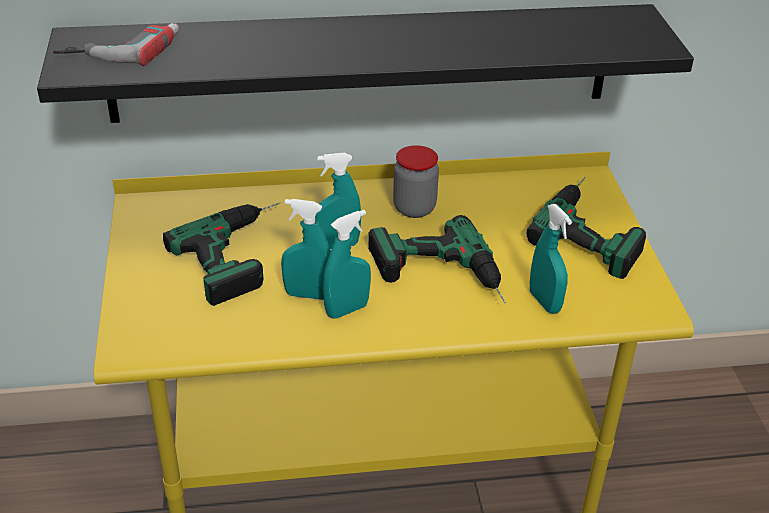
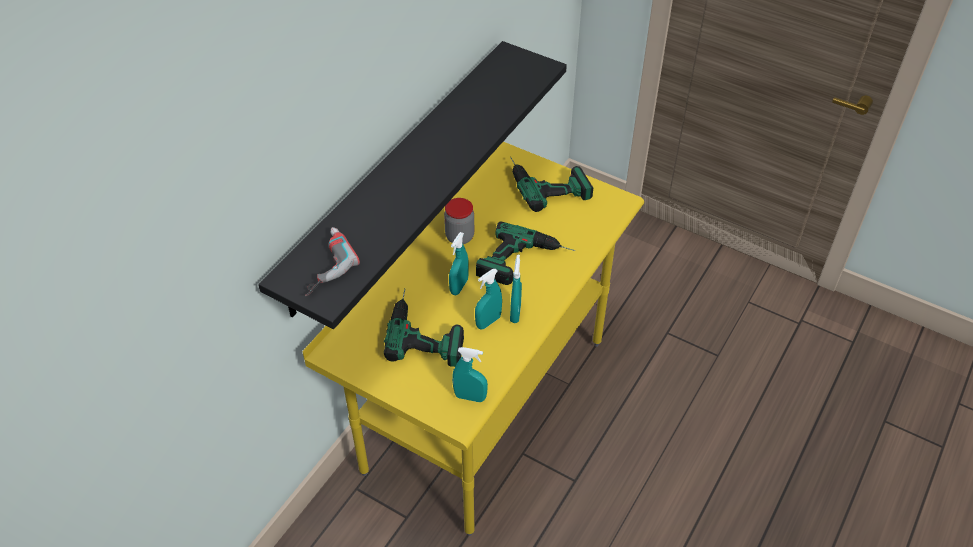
camera: 50 degrees left, 10 degrees up
turquoise spray bottle [530,204,572,314] -> turquoise spray bottle moved to [452,347,488,402]

